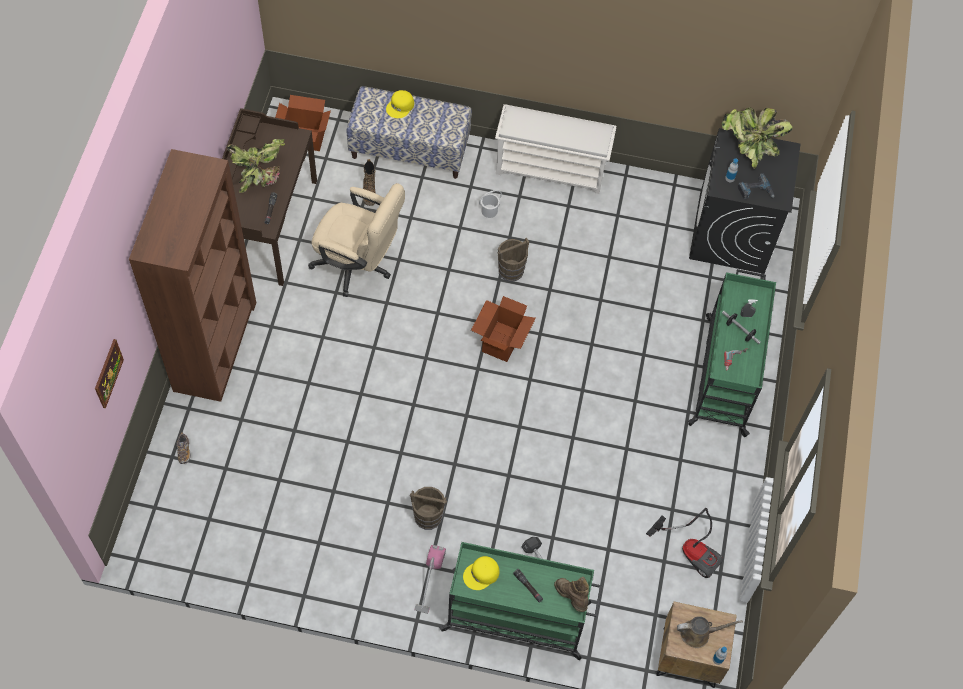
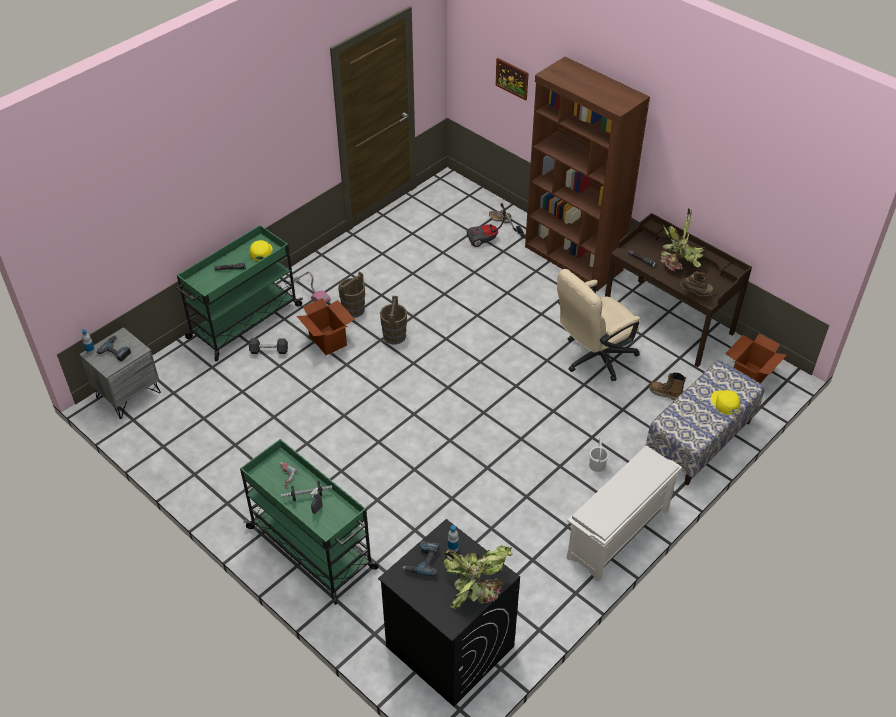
camera: 125 degrees right, 15 degrees down
cardboard box [471,296,536,362] -> cardboard box moved to [297,298,355,355]
brown bucket [498,238,529,282] -> brown bucket moved to [380,296,407,345]
brown boot [554,577,589,612] -> brown boot moved to [680,272,714,297]
vacuum cleaner [646,508,723,578] -> vacuum cleaner moved to [467,203,526,247]
brown nightstand [656,602,737,688] -> grey nightstand [79,327,161,419]
brown watering can [677,616,743,648] -> power drill [97,335,131,362]

